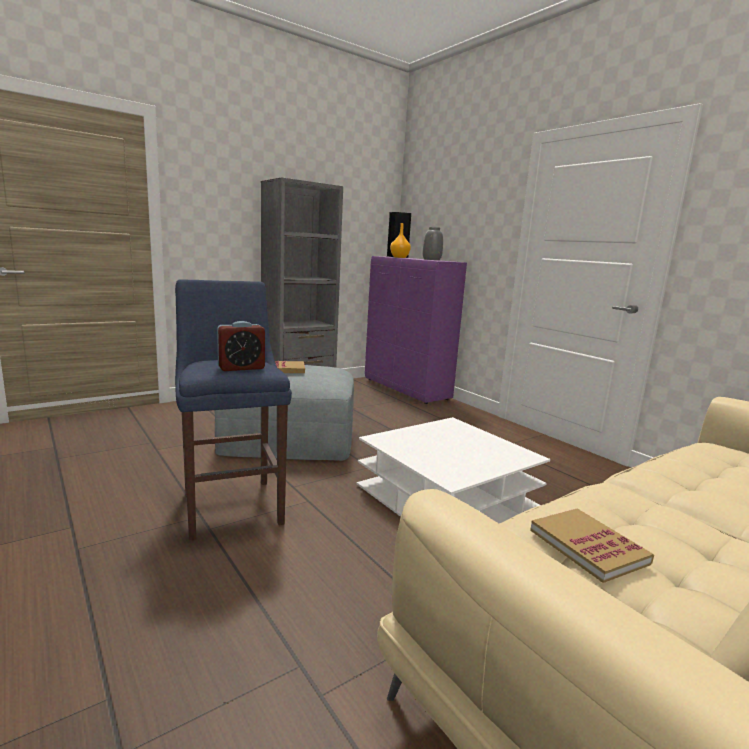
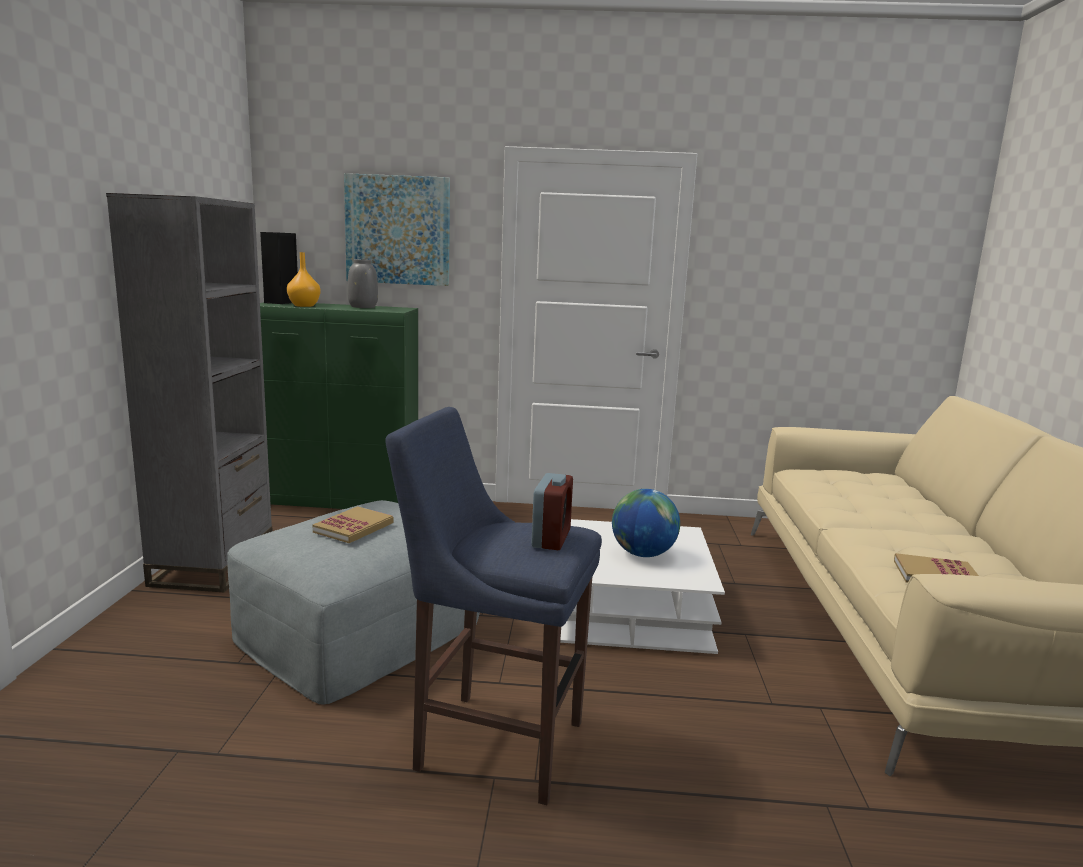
camera: 50 degrees left, 0 degrees up
purple cabinet [365,256,467,404] -> green cabinet [260,302,418,509]
none -> picture [344,173,450,286]
none -> globe [612,489,680,557]

